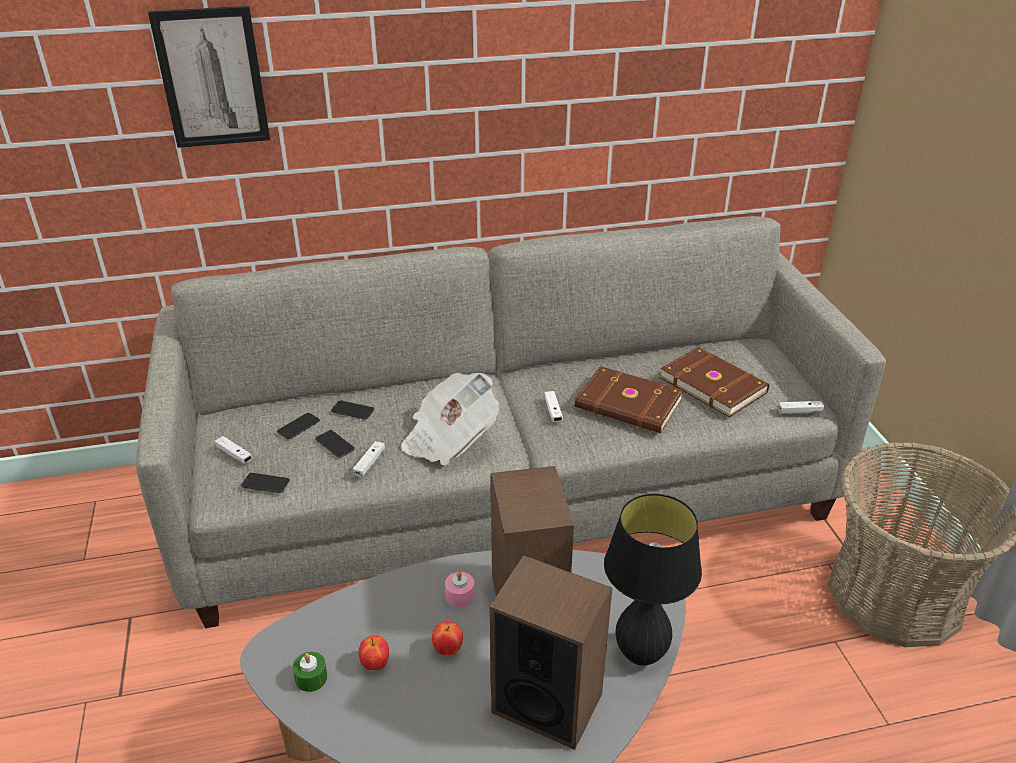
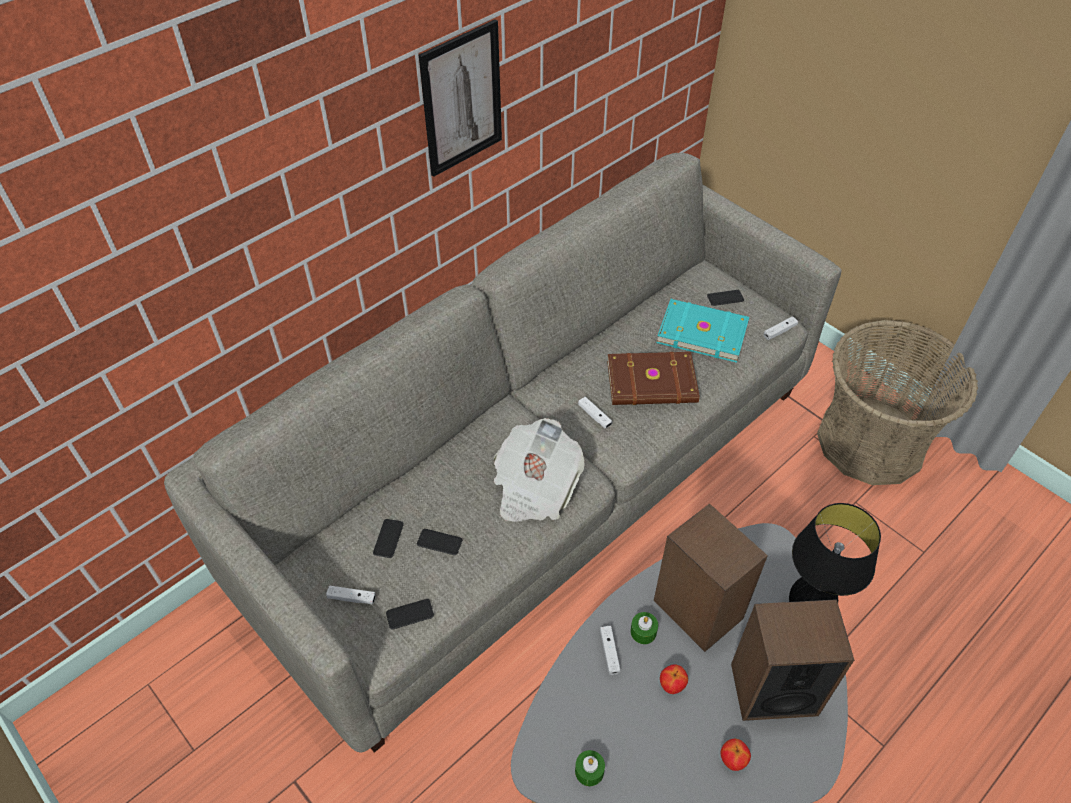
camera: 30 degrees left, 15 degrees up
picture [148,6,270,148] -> picture moved to [419,19,502,177]
phone [331,400,374,420] -> phone moved to [707,290,744,306]
white game controller [353,441,385,477] -> white game controller moved to [600,626,620,675]
apple [359,636,389,670] -> apple moved to [721,739,751,771]
pink candle [445,571,475,607] -> green candle [630,612,658,644]
brown book [659,347,769,417] -> turquoise book [656,299,749,363]

